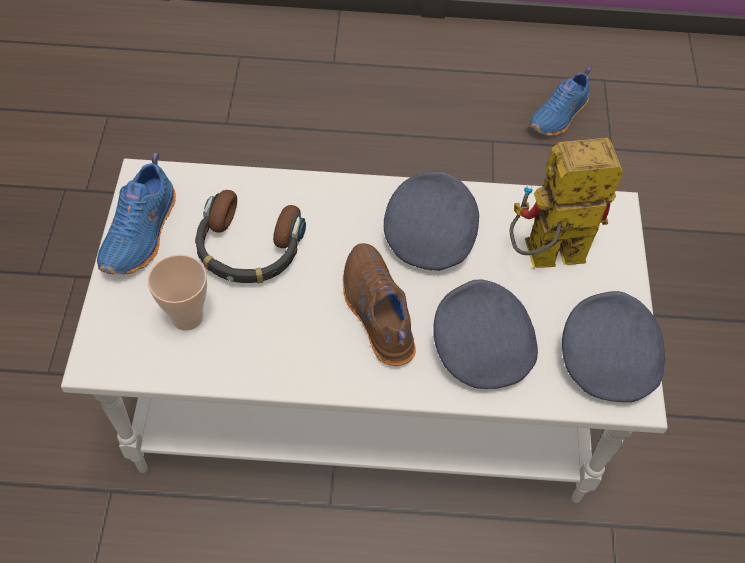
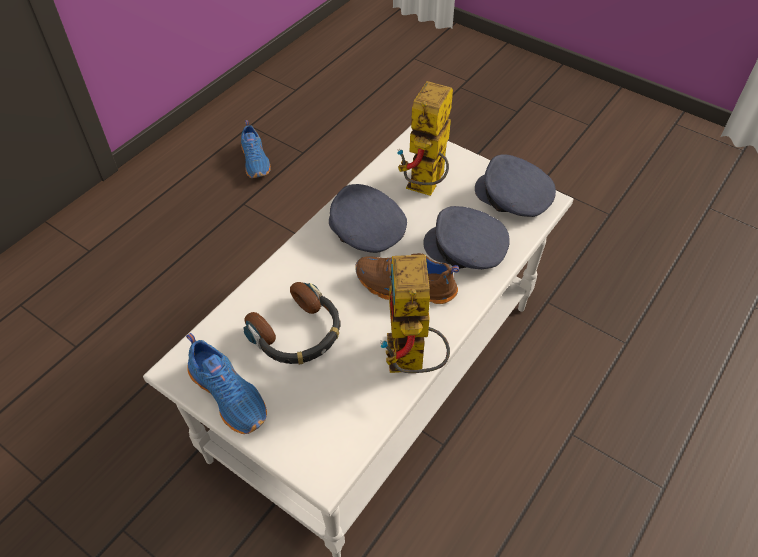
camera: 55 degrees left, 5 degrees down
cup [148,255,207,331] -> none
none -> toy robot [380,255,450,373]

